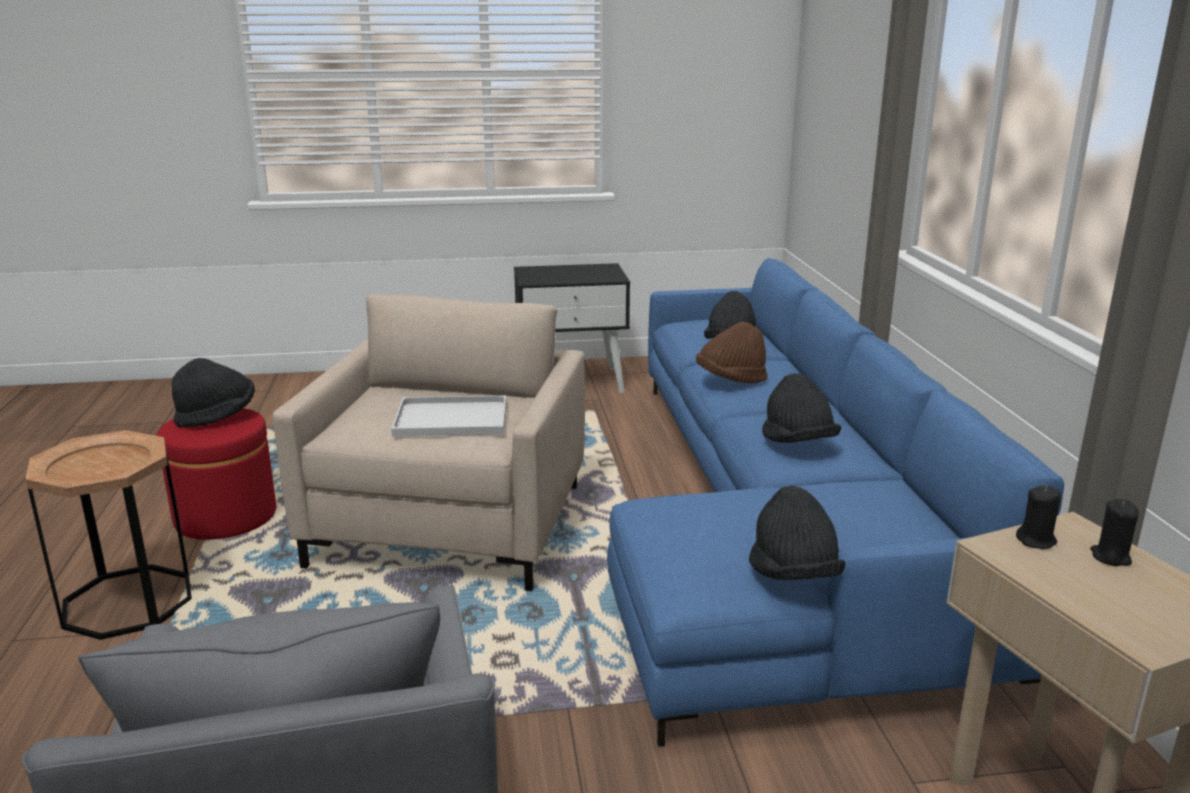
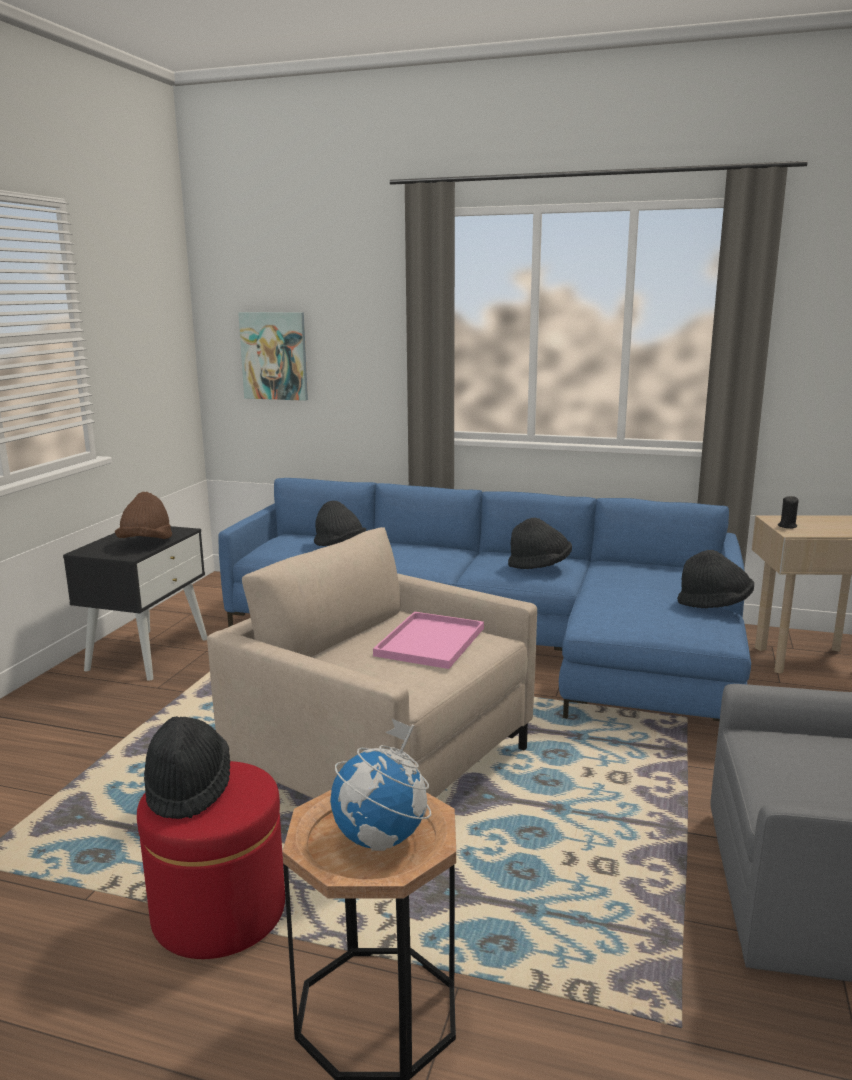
camera: 65 degrees left, 5 degrees down
white tray [391,395,506,437] -> pink tray [373,612,484,669]
brown hat [696,322,768,383] -> brown hat moved to [115,492,172,539]
black candle [1090,499,1139,566] -> none
none -> picture [238,312,308,401]
none -> globe [330,719,431,851]

